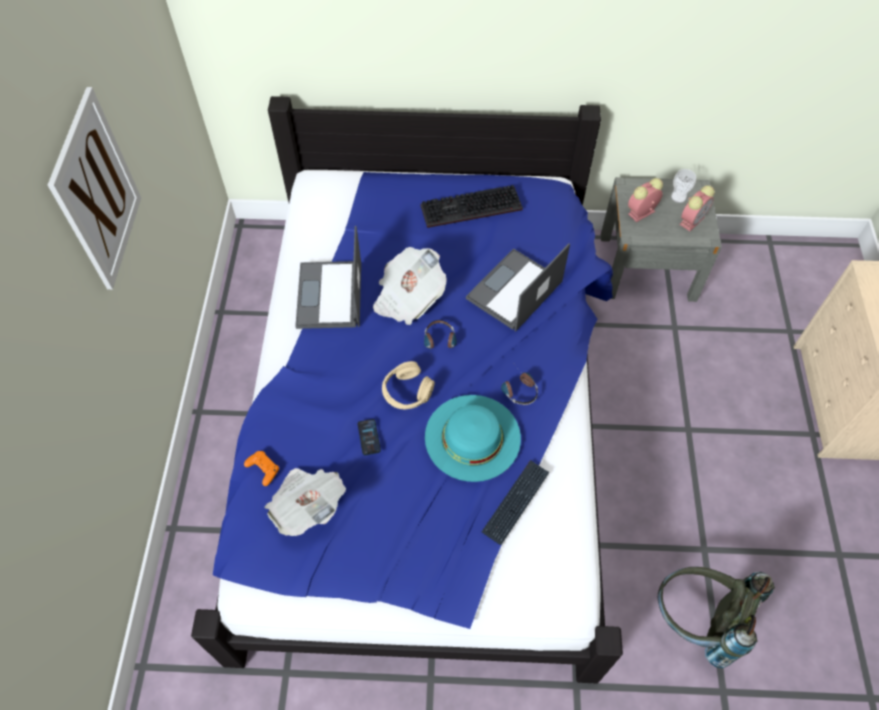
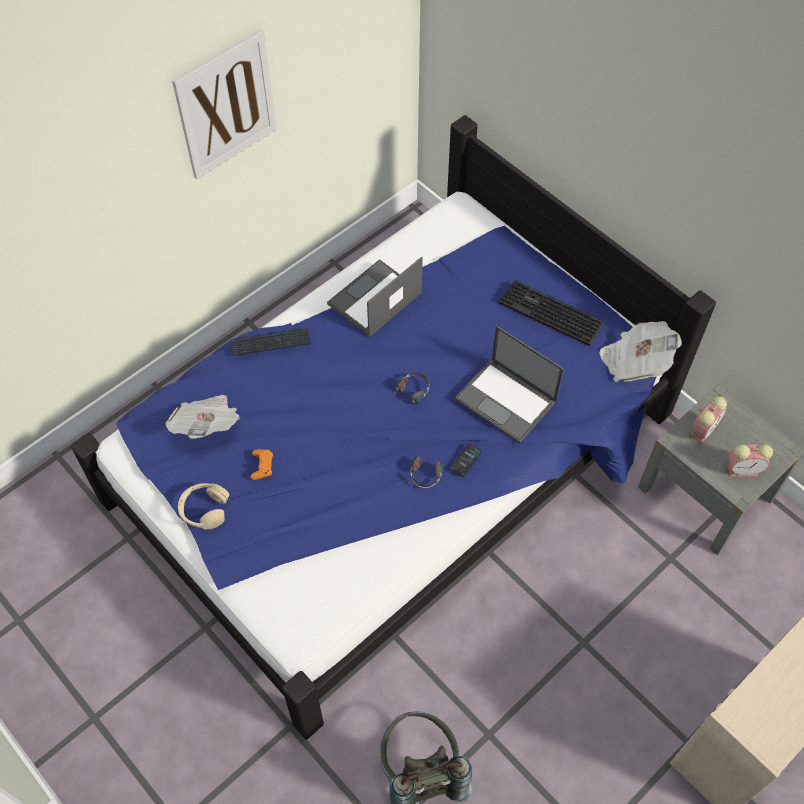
camera: 45 degrees right, 0 degrees up
orange game controller [244,451,279,486] -> orange game controller moved to [251,449,273,480]
phone [358,419,381,455] -> phone moved to [450,444,482,477]
newspaper [373,247,447,325] -> newspaper moved to [599,321,682,382]
beige headphones [382,361,435,409] -> beige headphones moved to [178,483,229,529]
turquoise hat [425,395,521,482] -> none
laptop [466,243,570,332] -> laptop turned 135 degrees counterclockwise [455,326,564,444]
keyboard [482,460,549,545] -> keyboard moved to [231,328,311,356]
alarm clock [628,178,663,222] -> alarm clock turned 120 degrees clockwise [690,396,727,444]
cup [671,169,696,203] -> none

